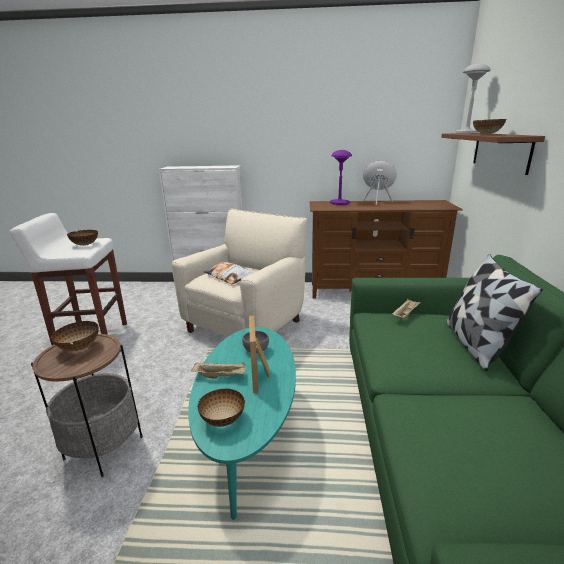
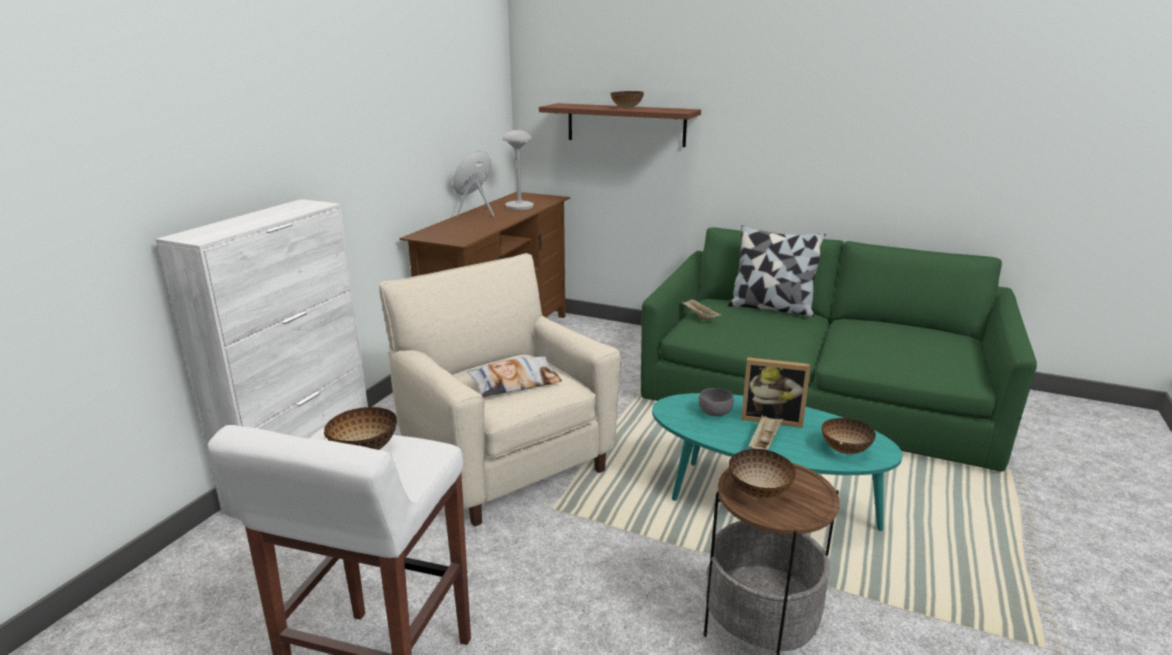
camera: 70 degrees left, 0 degrees up
purple table lamp [330,150,352,205] -> none
grey table lamp [455,63,491,134] -> grey table lamp moved to [502,130,534,210]

